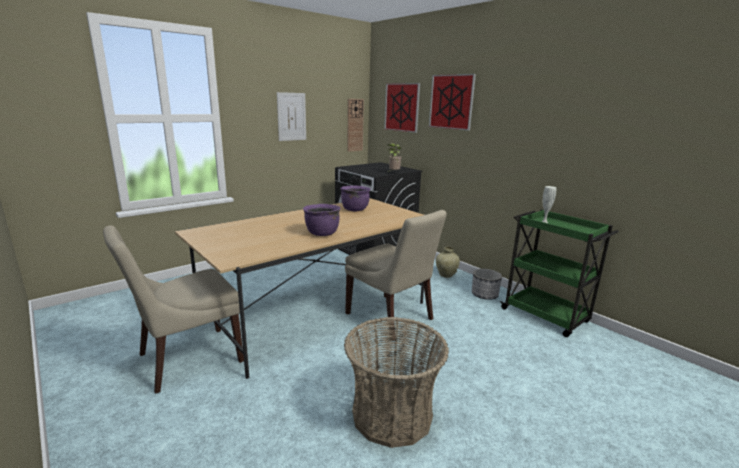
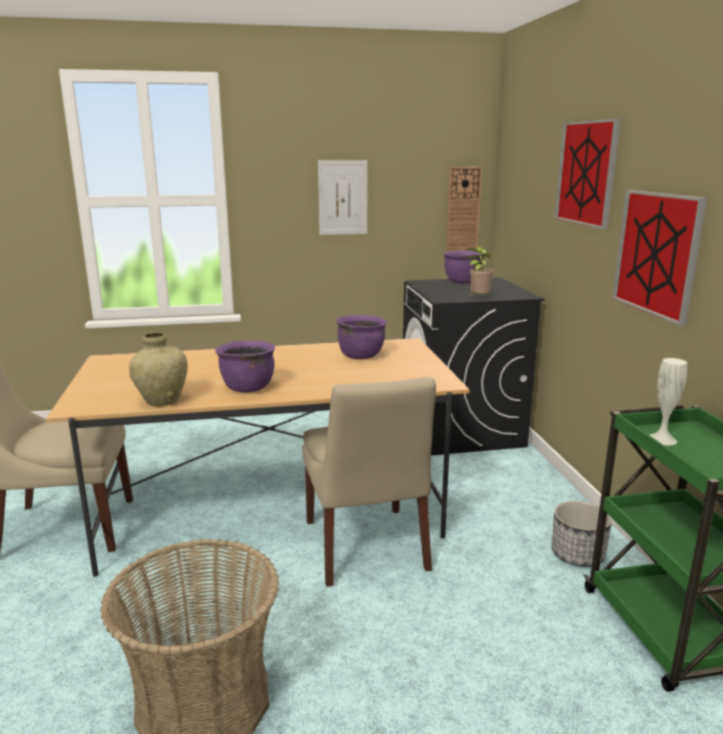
camera: 30 degrees right, 0 degrees up
picture [384,83,420,133] -> picture moved to [612,190,707,326]
beige vase [436,247,460,278] -> beige vase moved to [129,332,188,406]
none -> purple cooking pot [444,251,484,284]

